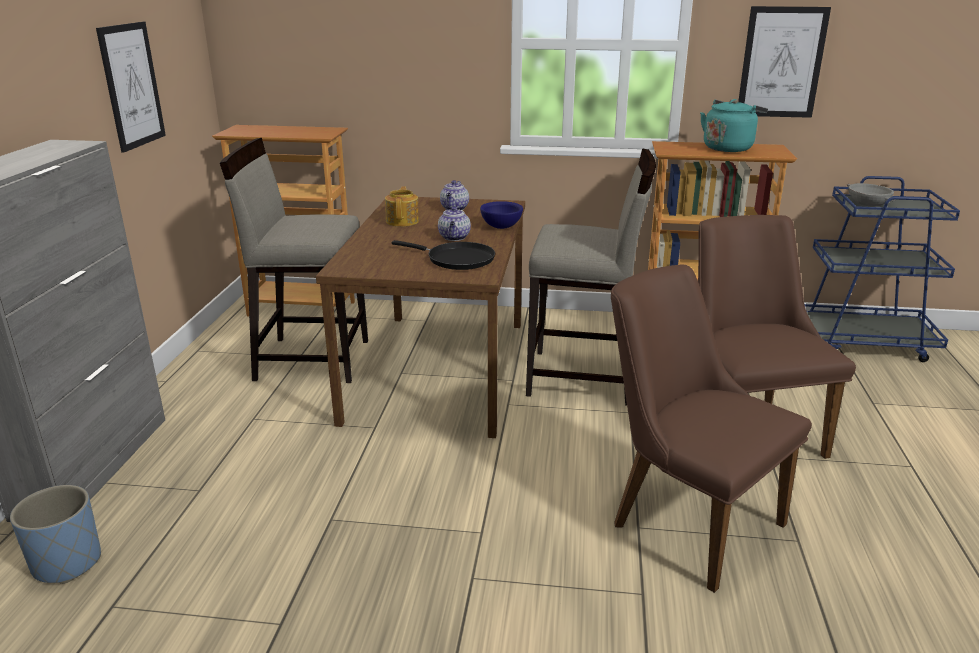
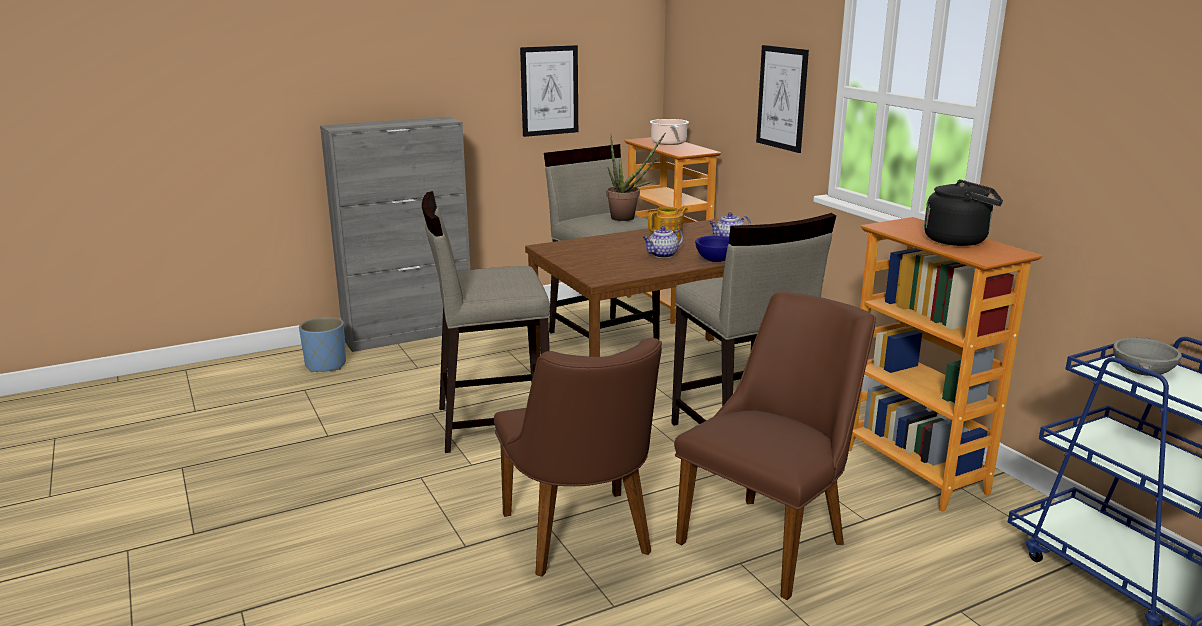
camera: 55 degrees right, 5 degrees down
black frying pan [392,240,495,270] -> none
brown chair [611,265,812,593] -> brown chair turned 150 degrees clockwise [494,338,662,577]
turquoise kettle [700,99,768,152] -> black kettle [924,180,1003,246]
picture [738,6,831,118] -> picture moved to [756,45,809,153]
none -> beige stool [422,191,550,453]
none -> potted plant [606,132,666,221]
none -> cooking pot [650,119,689,145]

